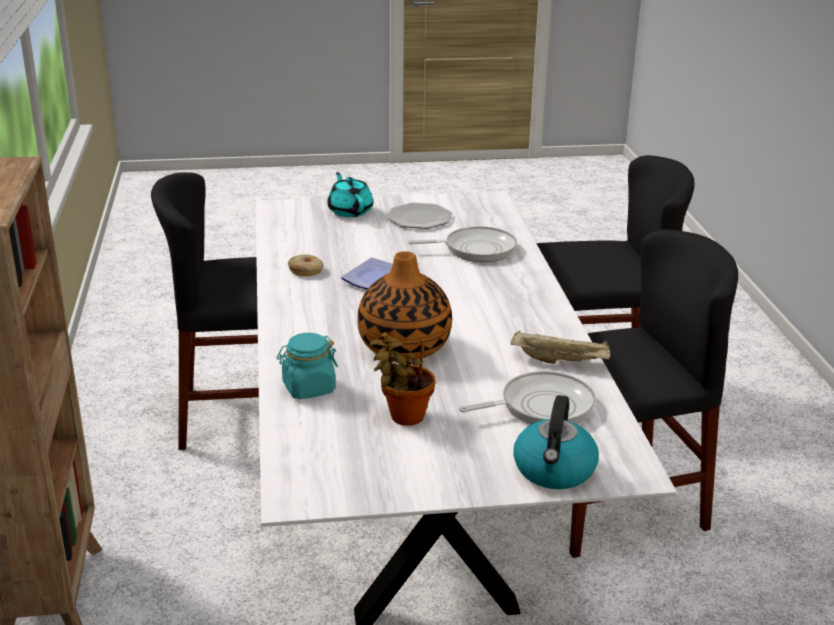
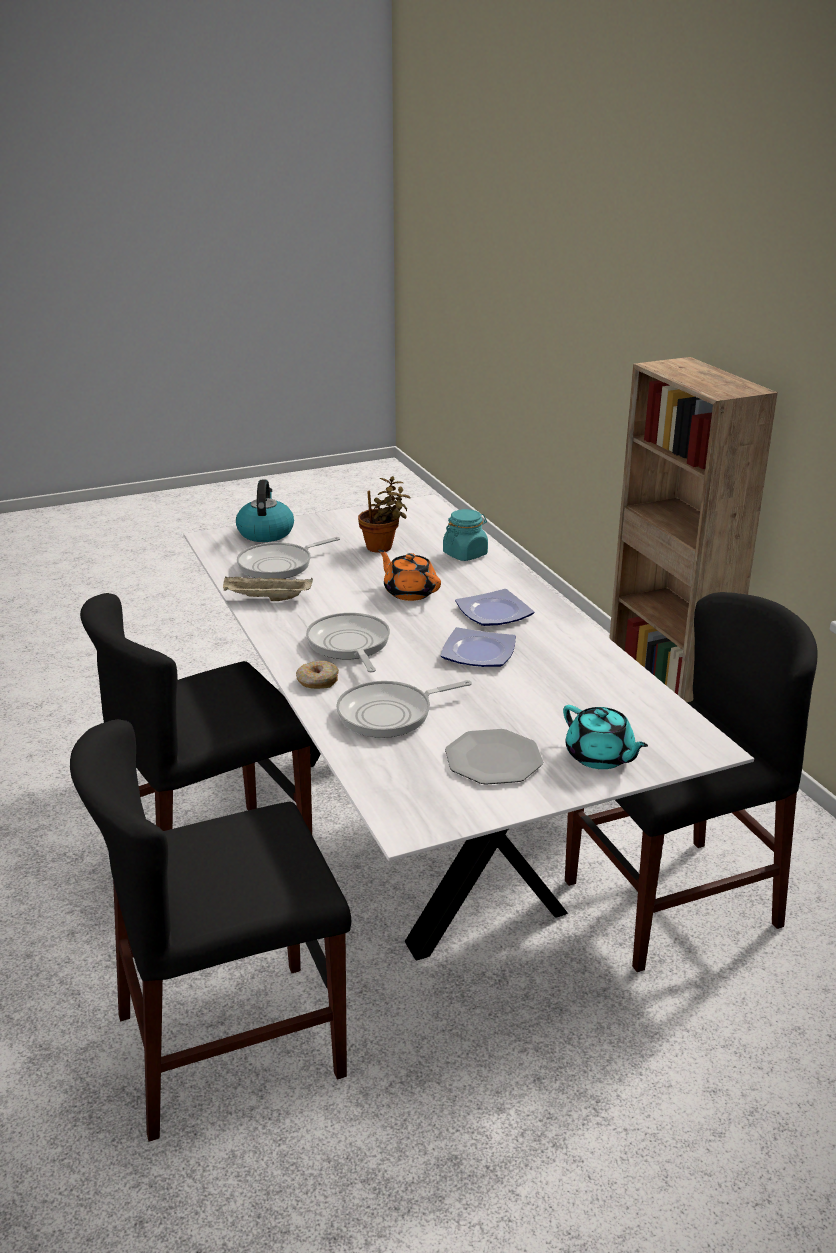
camera: 165 degrees right, 0 degrees up
donut [288,255,324,276] -> donut moved to [296,661,339,689]
vase [357,251,452,361] -> orange teapot [378,549,441,601]
none -> frying pan [306,613,390,672]
none -> plate [455,589,534,626]

